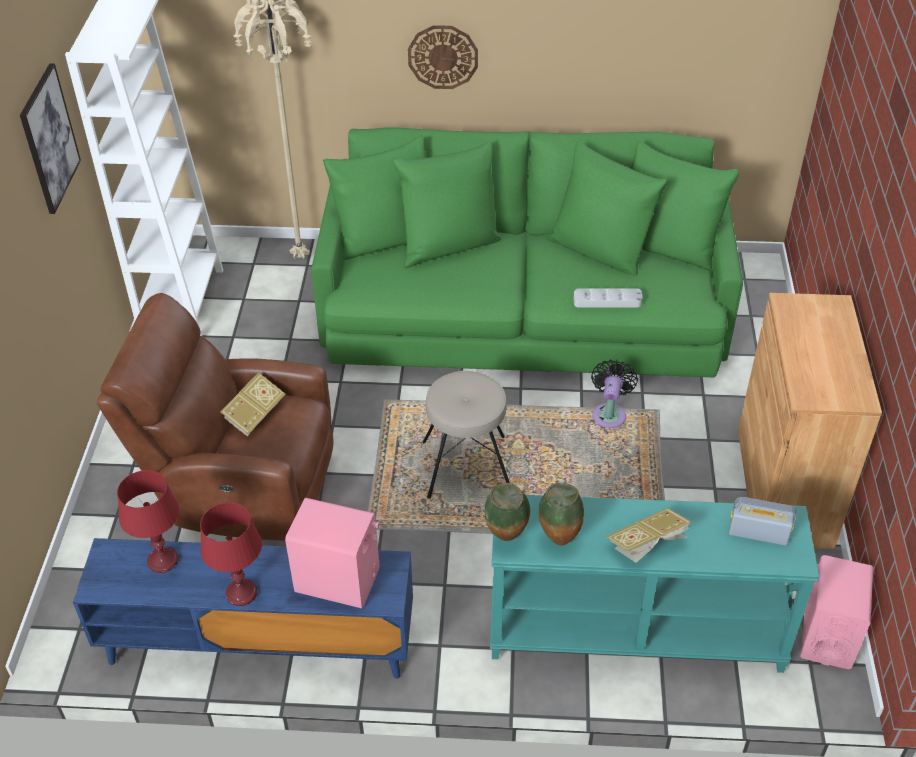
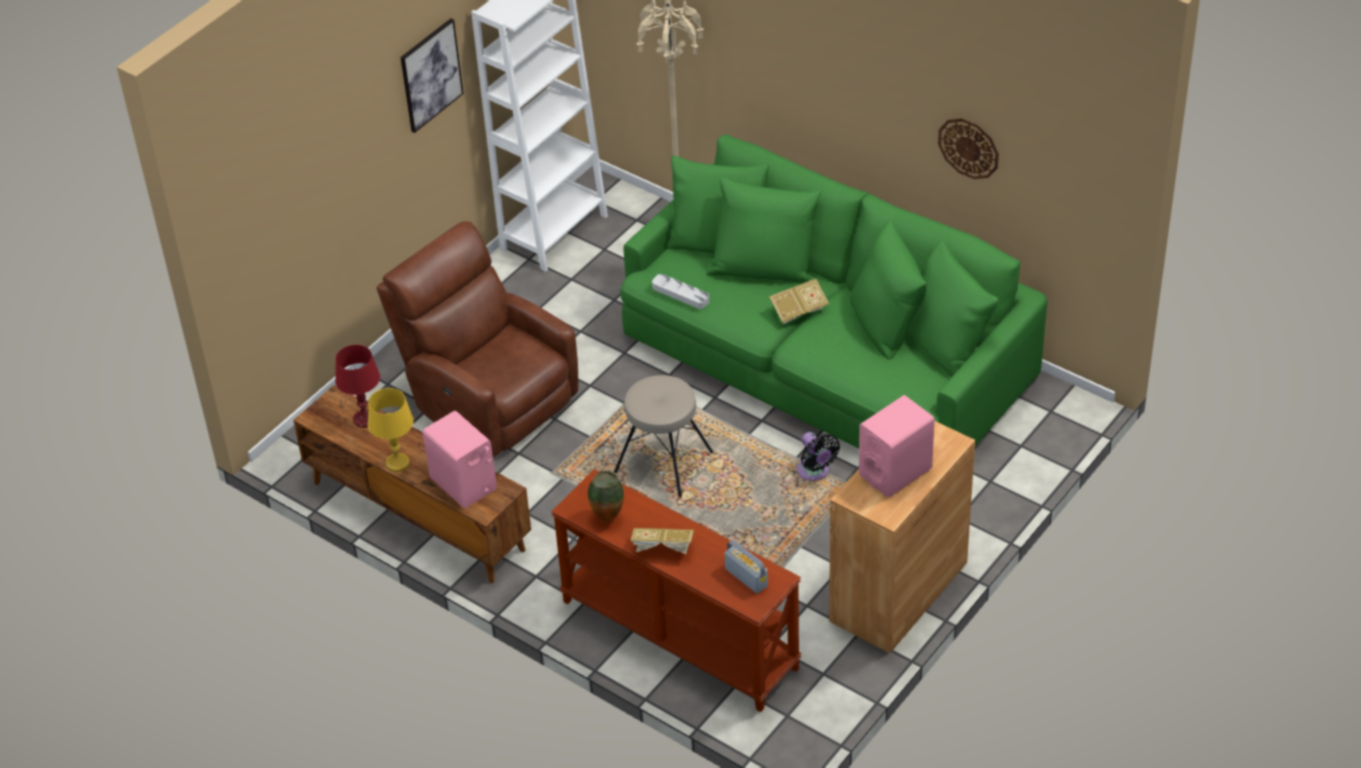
camera: 35 degrees right, 0 degrees up
blue tv stand [73,538,413,679] -> brown tv stand [293,385,531,583]
red table lamp [200,502,262,606] -> yellow table lamp [368,388,414,472]
book [221,372,285,436] -> book moved to [769,279,829,324]
wall clock [408,25,478,89] -> wall clock moved to [938,118,999,179]
vase [485,483,530,541] -> none
turquoise console table [490,495,819,673] -> brown console table [551,469,801,712]
grey tray [573,288,643,308] -> grey tray moved to [652,274,710,309]
black fan [591,359,638,428] -> black fan turned 105 degrees clockwise [797,432,840,481]
pink speaker [800,555,873,669] -> pink speaker moved to [859,395,935,498]

